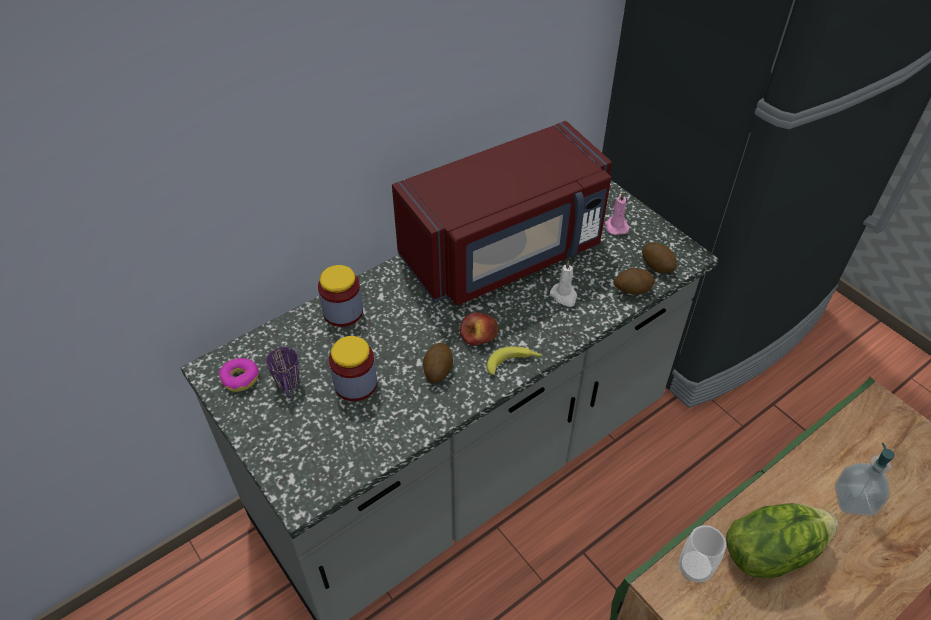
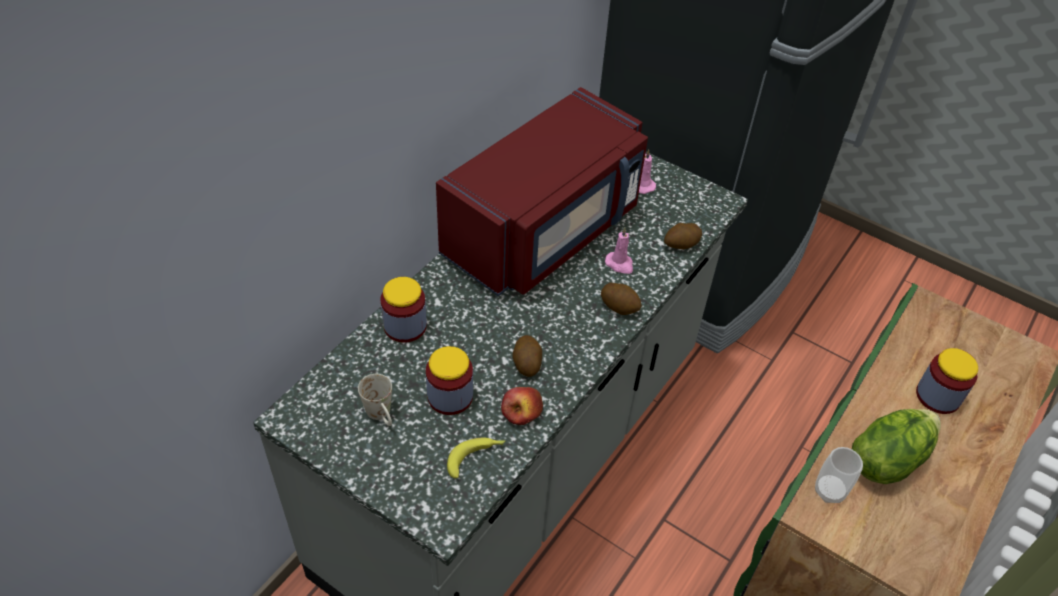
camera: 20 degrees left, 0 degrees up
donut [219,358,259,392] -> none
purple mug [266,347,299,398] -> white mug [358,374,392,426]
apple [460,312,498,346] -> apple moved to [501,387,543,425]
banana [487,346,543,375] -> banana moved to [447,438,505,478]
white candle [550,260,577,307] -> pink candle [605,228,633,274]
potato [642,242,677,273] -> potato moved to [601,283,642,315]
soap dispenser [835,443,895,516] -> jar [916,348,978,414]

